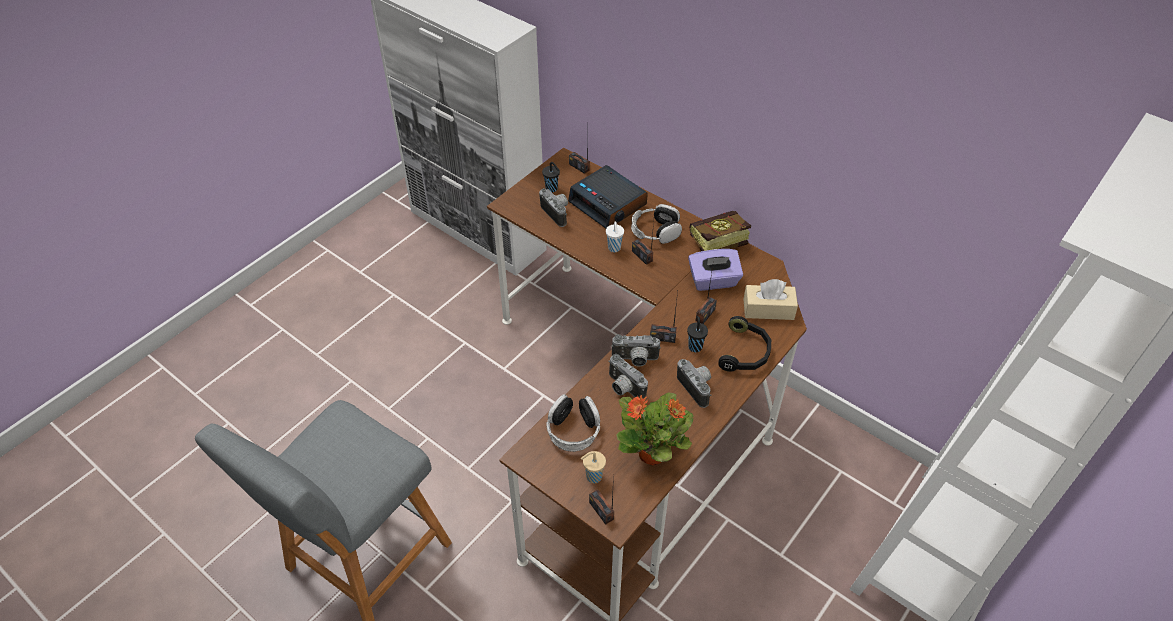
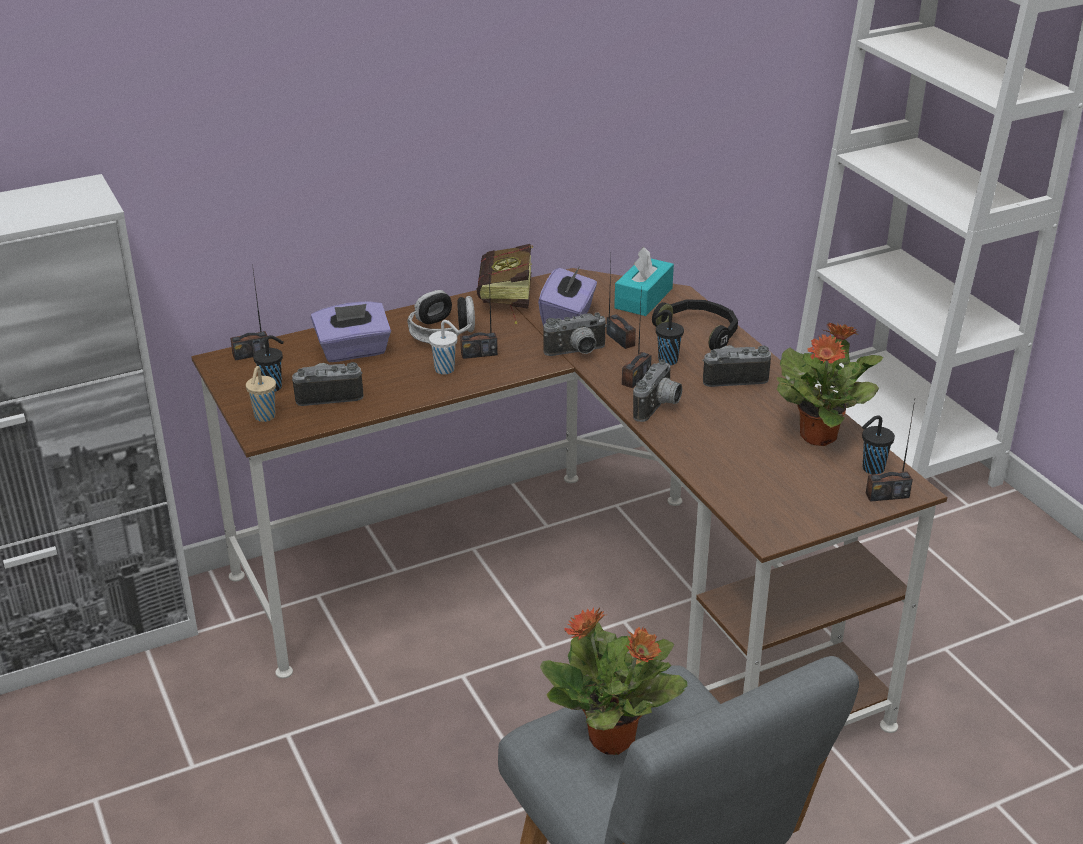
camera: 65 degrees left, 15 degrees down
headphones [546,394,600,452] -> none
alarm clock [568,165,648,229] -> purple tissue box [311,301,391,362]
beige cup [581,451,606,483] -> beige cup moved to [246,366,276,422]
camera [608,354,648,398] -> camera moved to [543,313,607,356]
beige tissue box [743,279,798,320] -> turquoise tissue box [614,247,674,316]
none -> potted plant [540,608,687,755]
none -> black cup [862,415,895,474]

